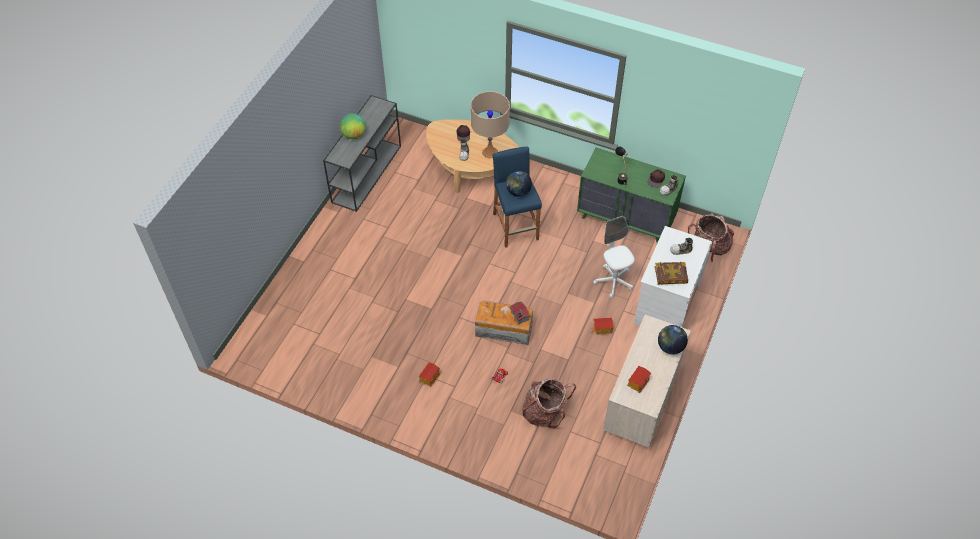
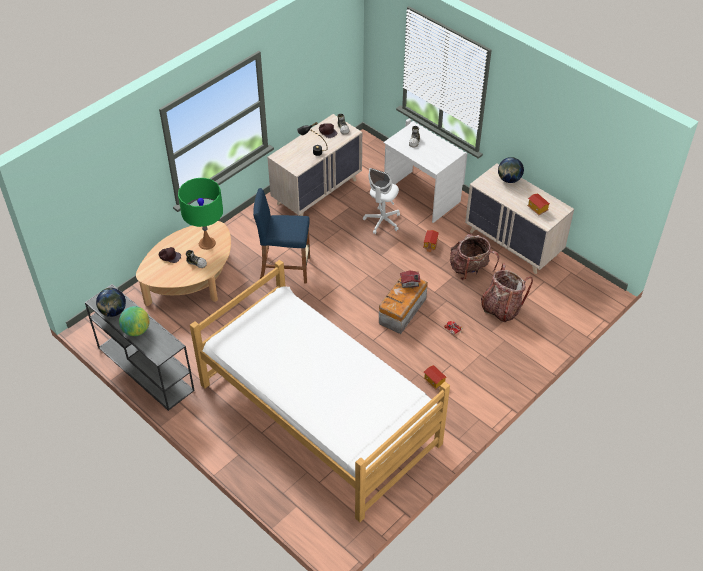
camera: 70 degrees left, 5 degrees down
beige table lamp [471,91,510,158] -> green table lamp [178,178,223,250]
globe [506,171,532,197] -> globe moved to [96,288,126,317]
green dresser [577,147,686,243] -> beige dresser [267,114,362,216]
white office chair [593,216,635,298] -> white office chair turned 60 degrees counterclockwise [363,168,400,234]
book [655,262,688,284] -> none
backpack [688,213,734,262] -> backpack moved to [450,234,499,280]
none -> bed [190,260,450,522]

